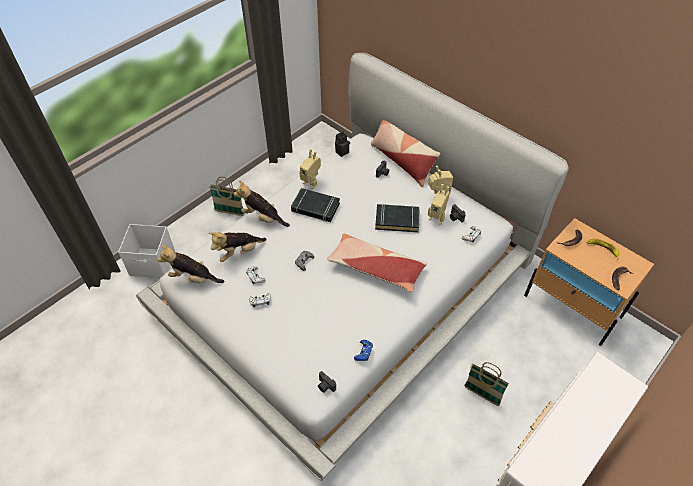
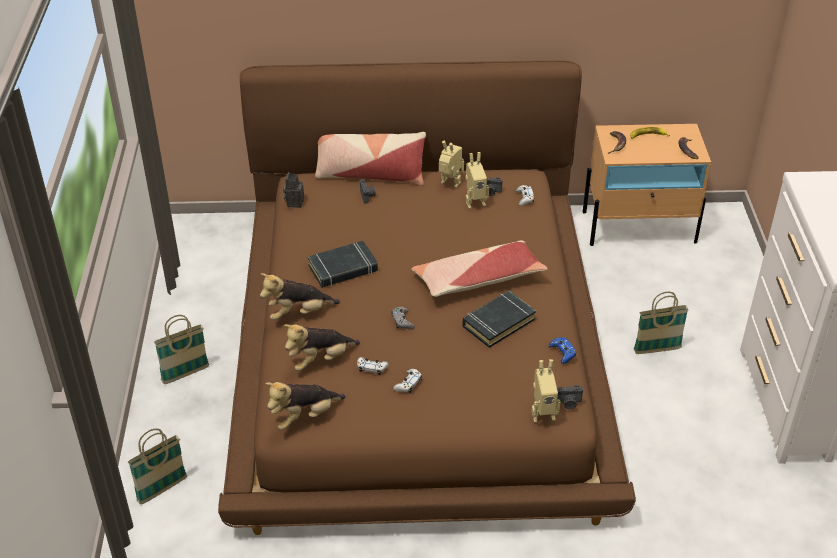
camera: 45 degrees left, 10 degrees down
white storage box [118,224,175,278] -> basket [128,429,187,504]
white bed [136,53,568,481] -> brown bed [218,60,636,535]
plush toy [209,232,266,262] -> plush toy turned 45 degrees clockwise [284,324,360,371]
toy robot [299,149,321,189] -> toy robot moved to [531,359,561,423]
black book [375,204,420,232] -> black book moved to [462,291,536,348]

